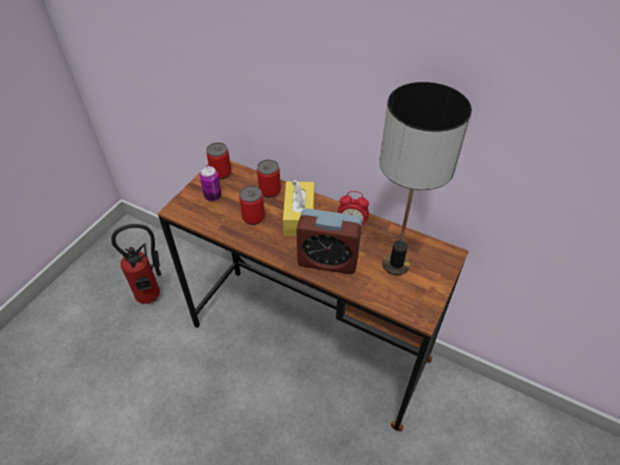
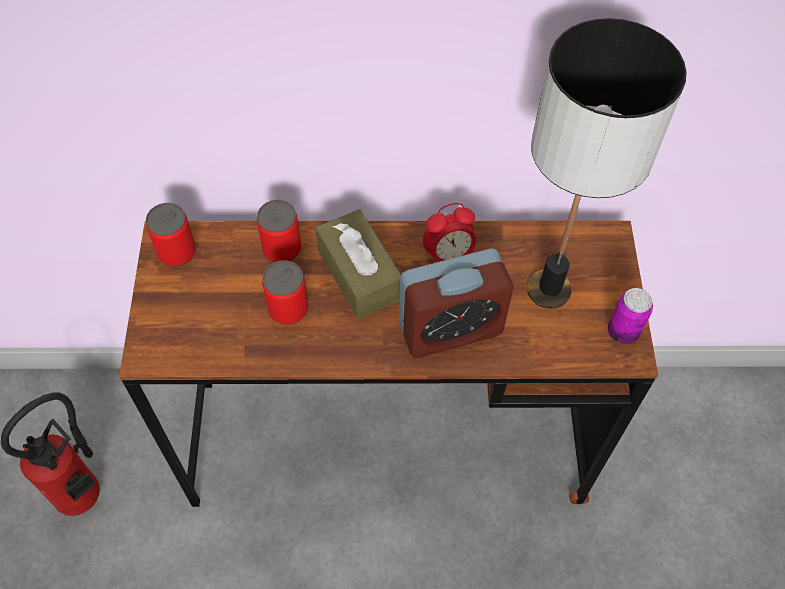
camera: 30 degrees left, 10 degrees up
can [200,166,222,201] -> can moved to [608,288,653,344]
yellow tissue box [283,180,314,236] -> brown tissue box [316,209,401,319]

